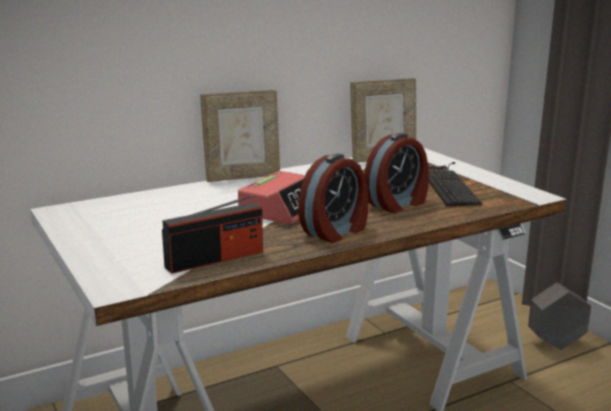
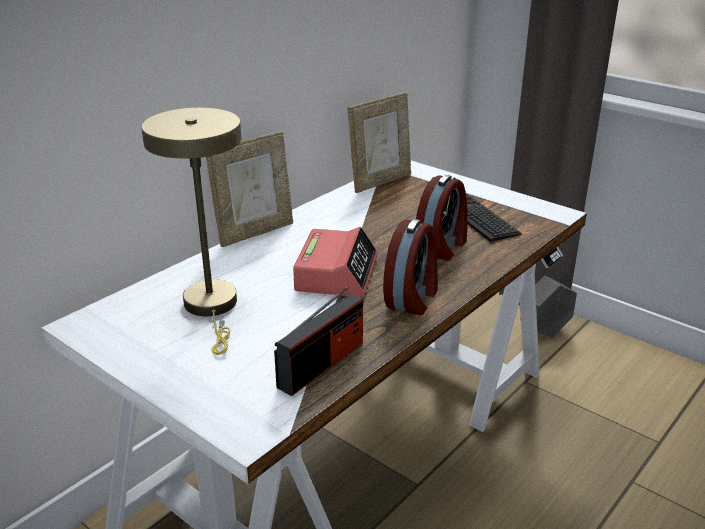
camera: 20 degrees left, 10 degrees up
none -> beige table lamp [141,108,242,355]

